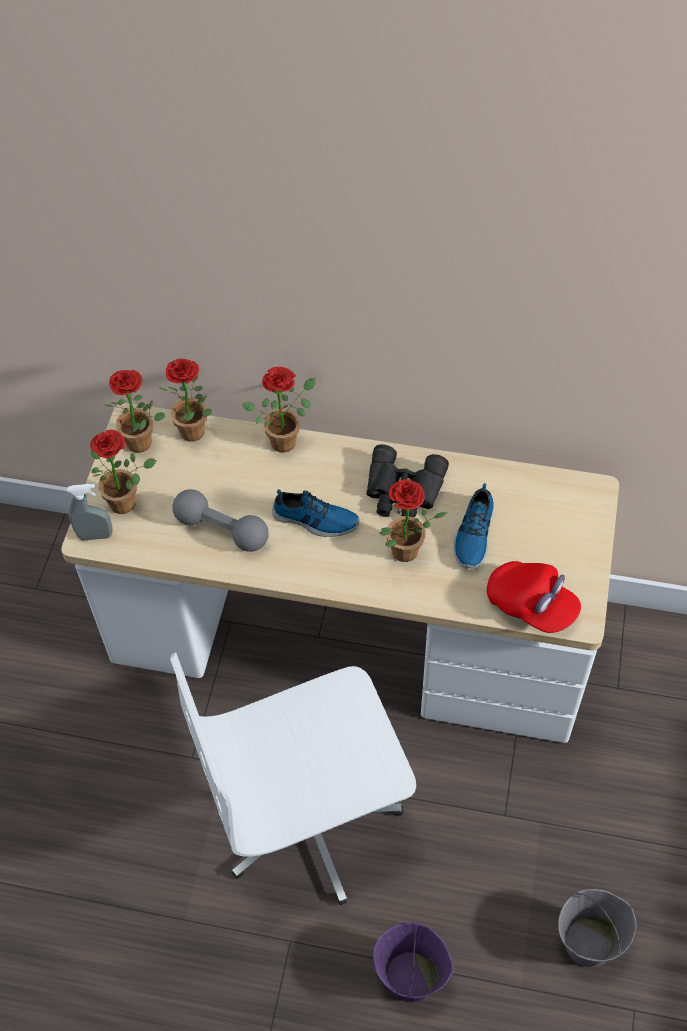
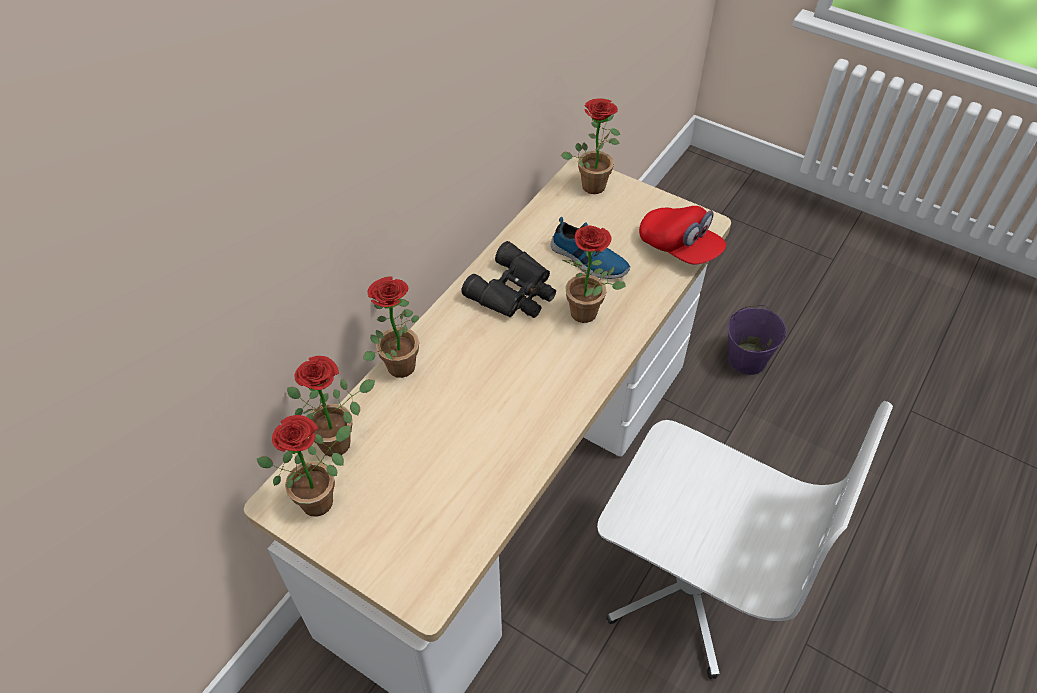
camera: 70 degrees left, 5 degrees down
grey spray bottle [67,484,113,540] -> none
potted plant [90,430,156,514] -> potted plant moved to [561,99,620,194]
white office chair [170,653,416,905] -> white office chair turned 60 degrees counterclockwise [597,401,893,679]
grey dumbbell [172,489,269,552] -> none
shoe [272,489,359,537] -> none
purple bucket [373,922,453,1002] -> purple bucket moved to [728,305,786,375]
red cap [487,561,581,633] -> red cap turned 75 degrees clockwise [639,206,726,265]
grey bucket [558,889,637,967] -> none

